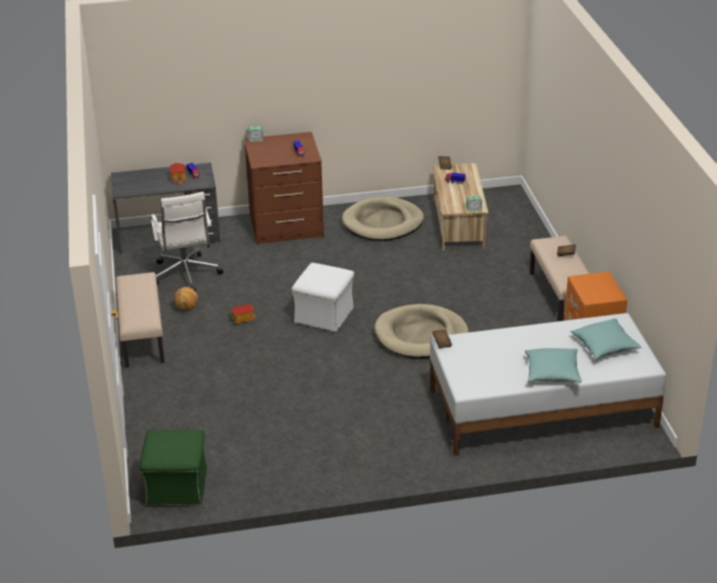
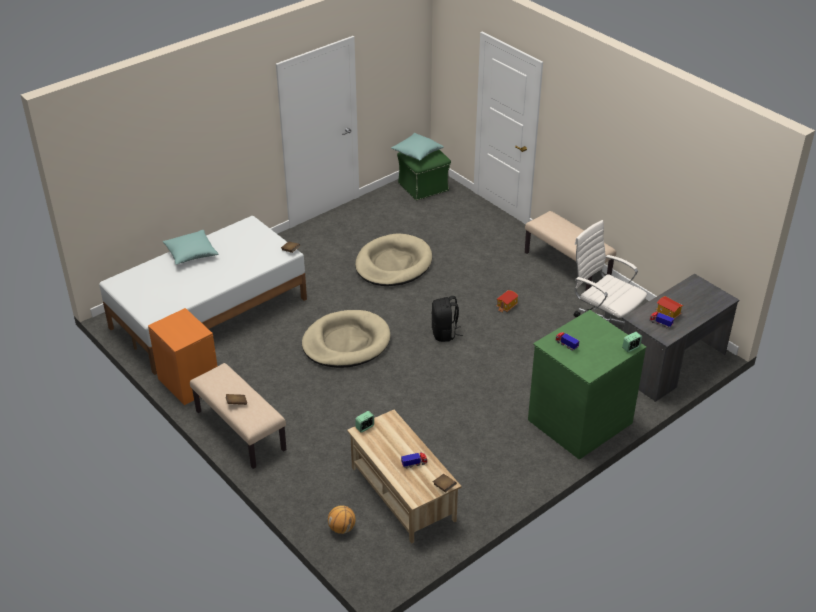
camera: 150 degrees right, 5 degrees up
basketball [174,287,198,310] -> basketball moved to [328,506,356,534]
brown dresser [244,132,324,245] -> green dresser [528,310,647,459]
white ottoman [292,263,354,332] -> black backpack [431,296,463,342]
beige dog bed [342,196,424,241] -> beige dog bed moved to [355,233,432,286]
turquoise pillow [571,318,641,359] -> turquoise pillow moved to [391,133,444,160]

